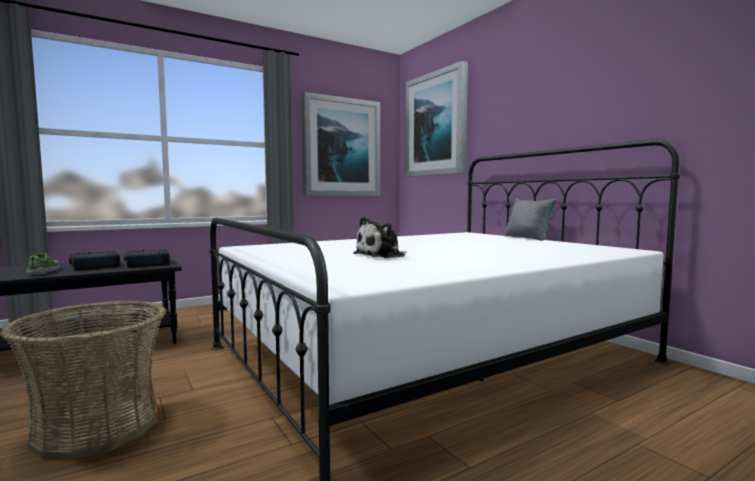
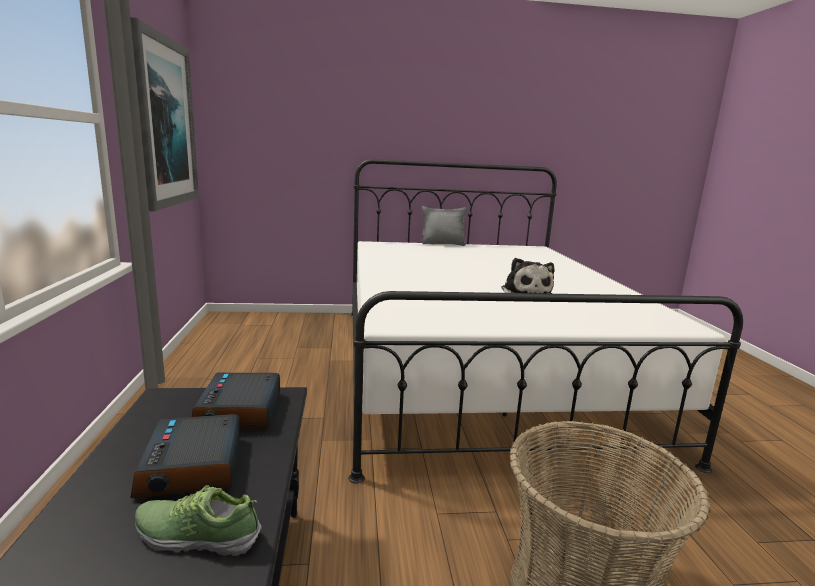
camera: 65 degrees left, 10 degrees up
picture [405,61,468,177] -> none

